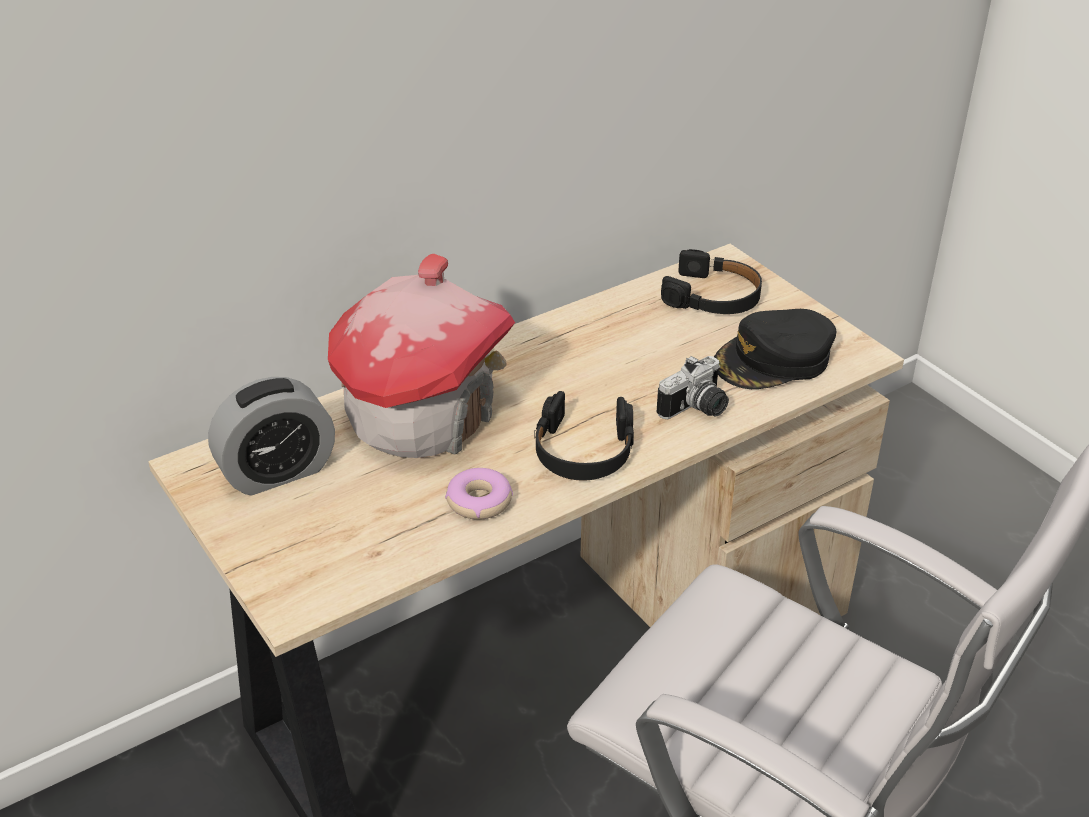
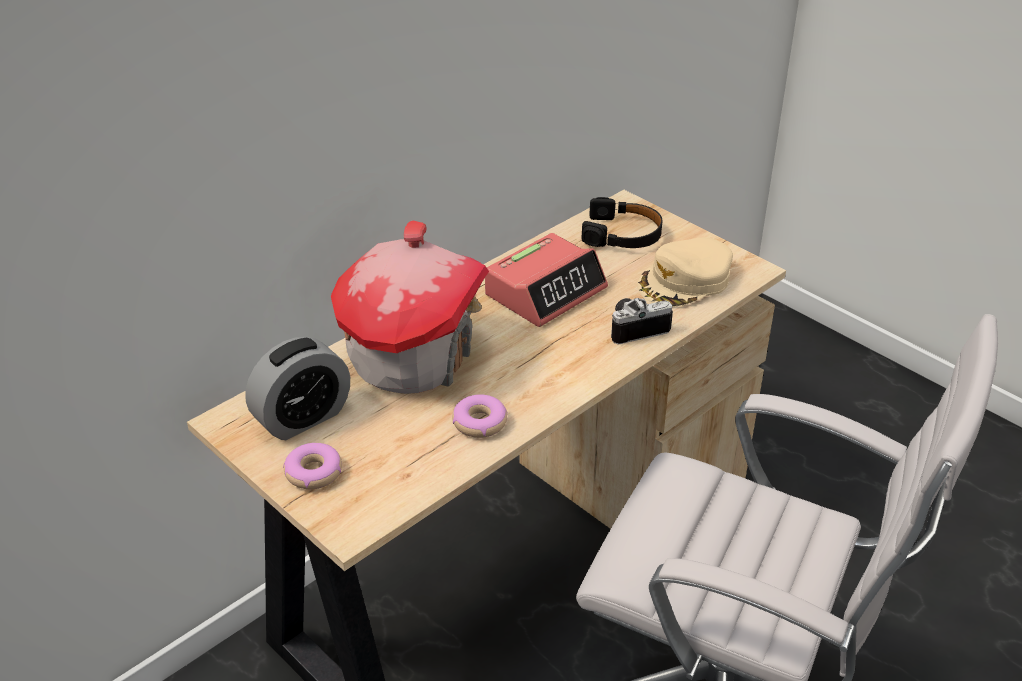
camera: 10 degrees left, 0 degrees up
black headphones [535,391,634,481] -> none
camera [656,356,729,419] -> camera turned 150 degrees counterclockwise [611,298,673,345]
black cap [714,309,837,389] -> beige cap [637,237,733,307]
none -> donut [283,443,342,489]
none -> alarm clock [485,233,608,327]

